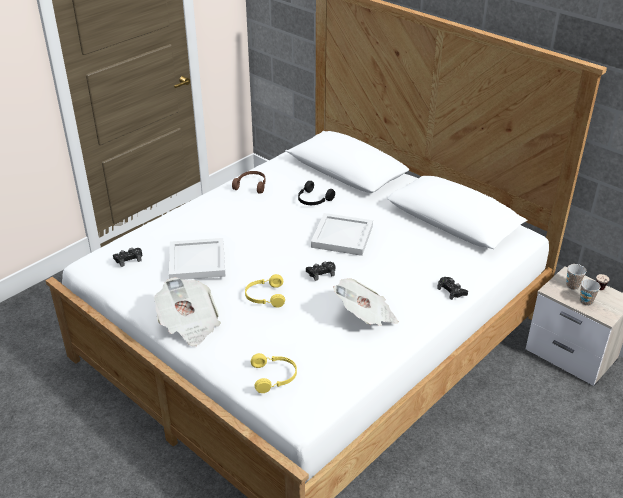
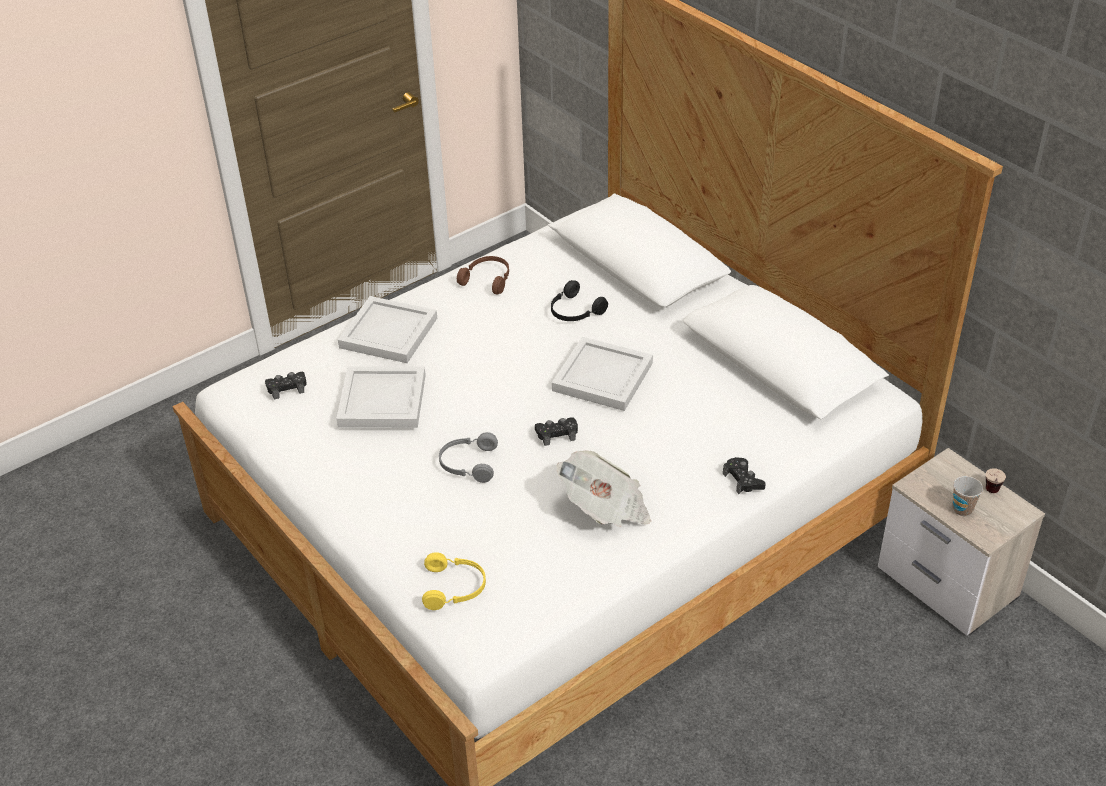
camera: 10 degrees right, 5 degrees up
newspaper [154,277,221,346] -> none
yellow headphones [245,274,285,307] -> grey headphones [439,432,498,483]
cup [566,264,586,290] -> none
none -> white tray [338,296,437,363]

